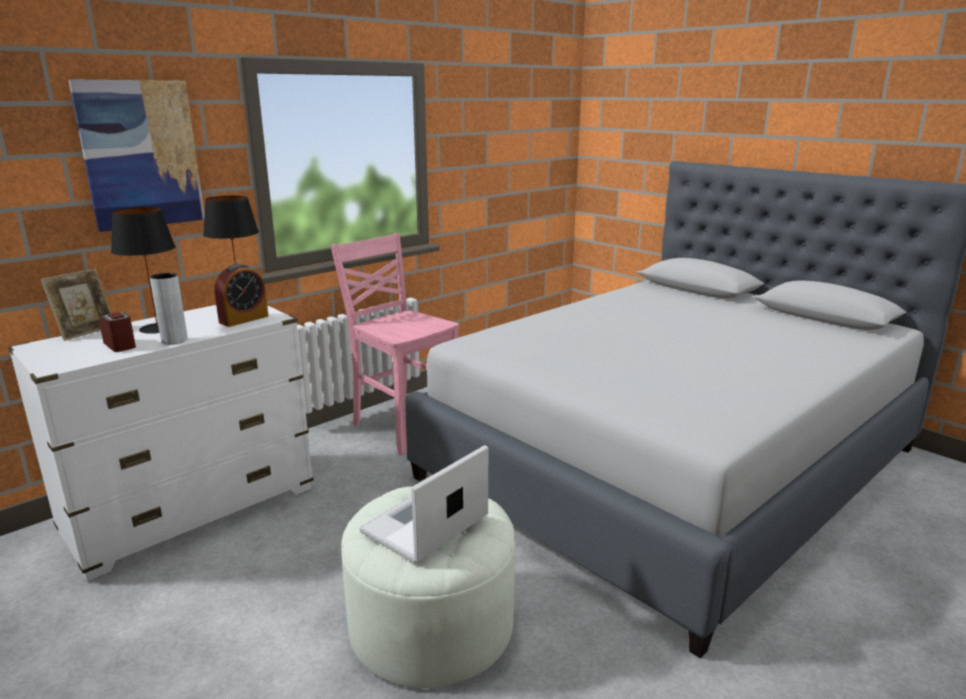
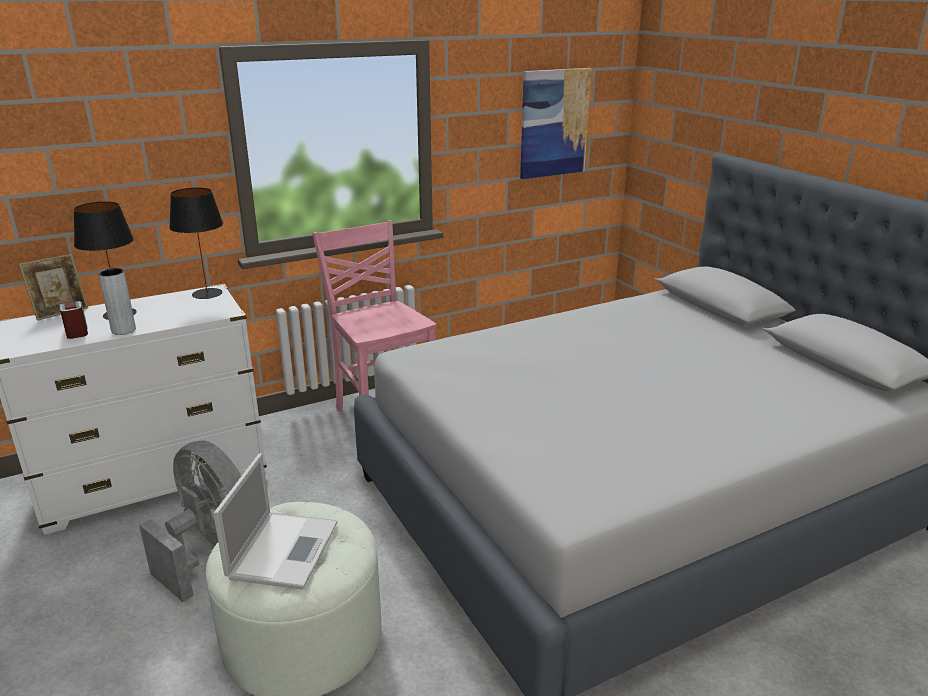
camera: 15 degrees right, 5 degrees up
picture [68,79,205,232] -> picture moved to [520,68,591,179]
alarm clock [214,264,268,327] -> none
laptop [359,445,488,564] -> laptop turned 135 degrees clockwise [213,454,338,590]
none -> grey fan [139,440,241,602]

